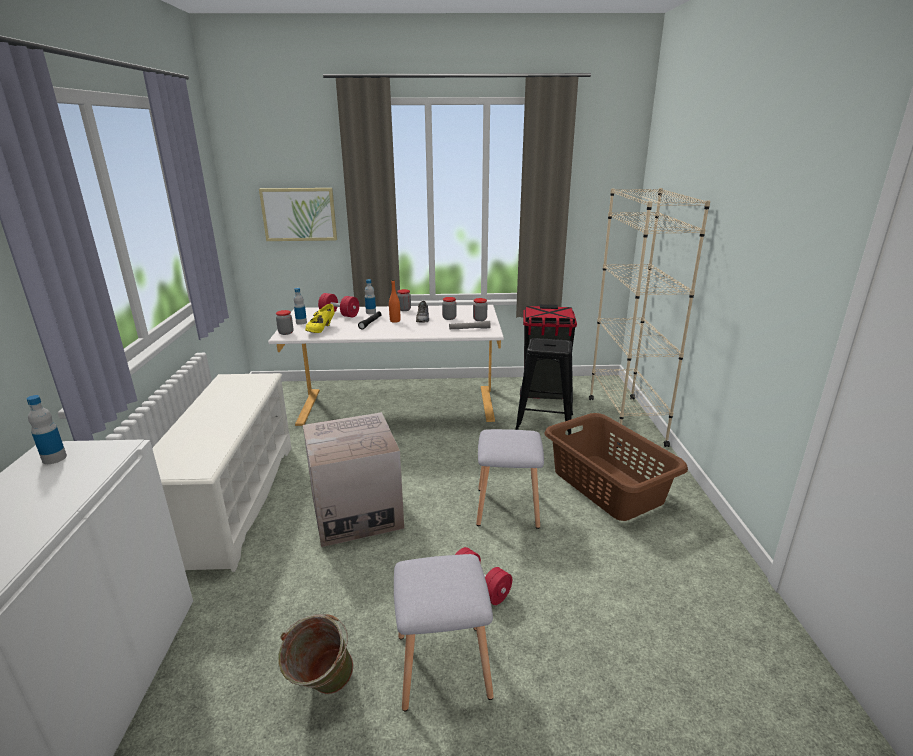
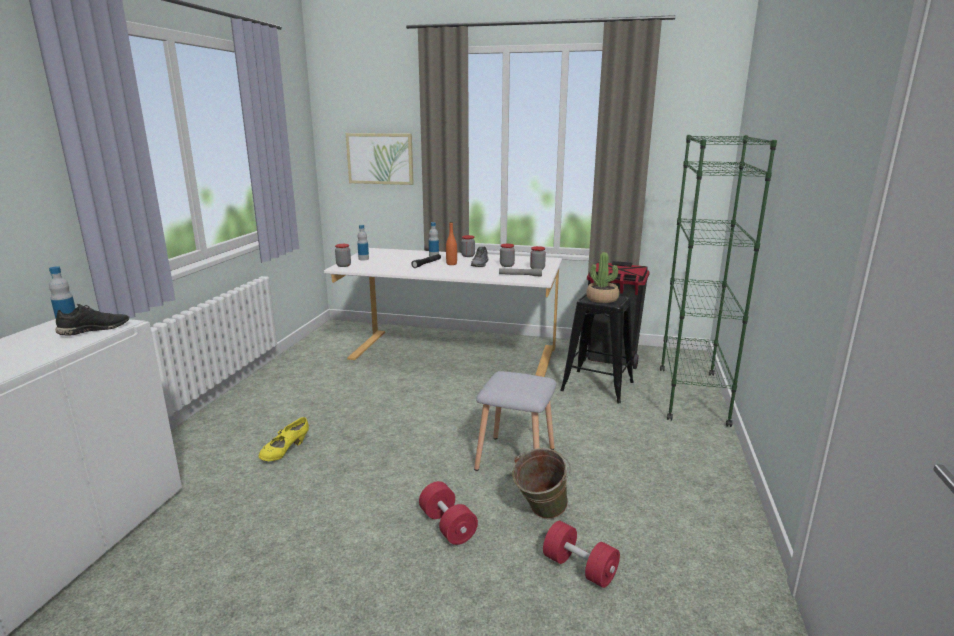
camera: 15 degrees right, 5 degrees down
white shoe rack [152,373,291,572] -> none
green bucket [278,614,354,694] -> green bucket moved to [512,448,571,519]
cardboard box [303,412,404,547] -> none
yellow shoe [305,304,335,333] -> yellow shoe moved to [258,417,309,461]
red dumbbell [318,293,359,317] -> red dumbbell moved to [543,521,620,588]
grey stool [394,554,494,711] -> none
brown laundry basket [544,413,688,521] -> none
beige bookcase [589,188,710,448] -> green bookcase [660,135,777,427]
none -> black shoe [56,304,129,336]
none -> potted plant [586,252,619,303]

